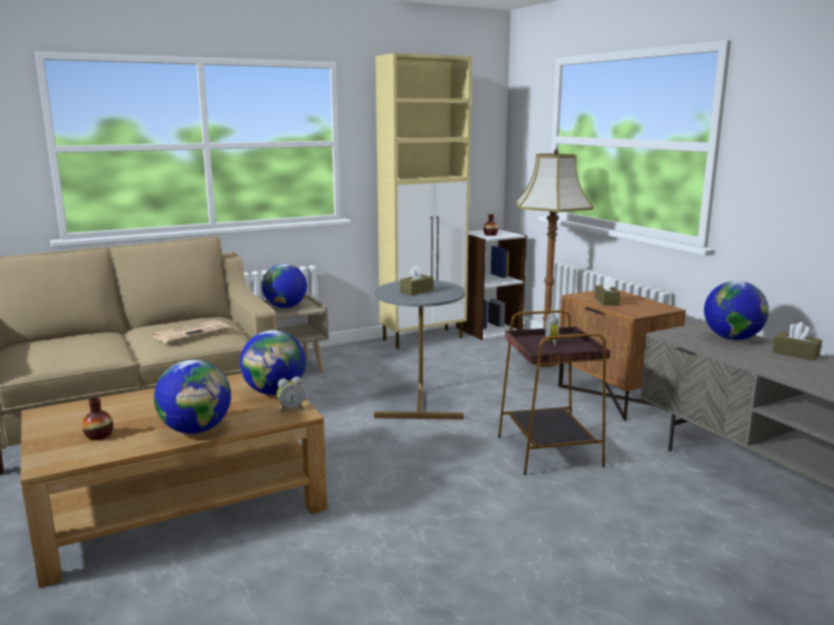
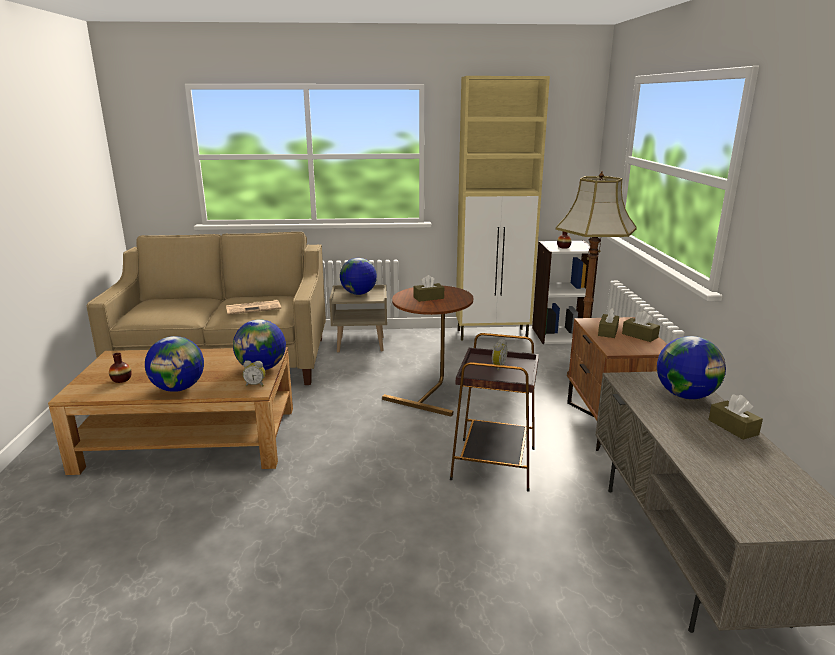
camera: 25 degrees right, 5 degrees up
grey side table [374,280,465,419] -> brown side table [382,286,473,416]
none -> brown tissue box [622,311,660,342]

